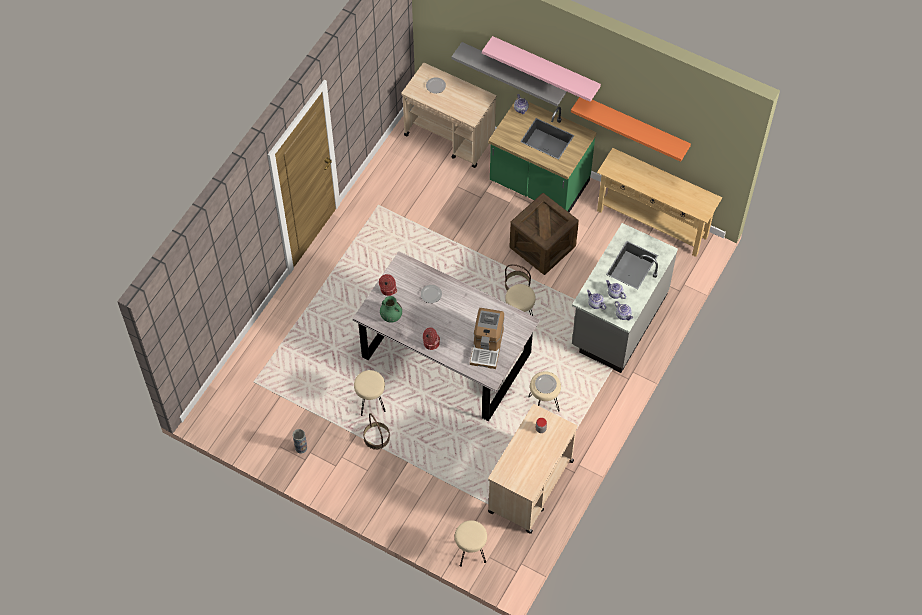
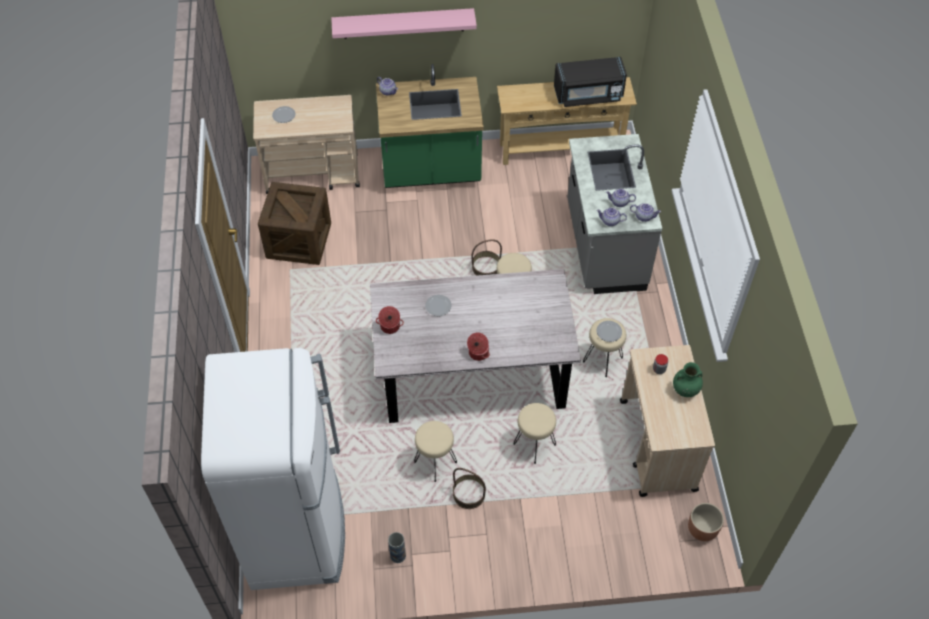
camera: 35 degrees left, 5 degrees down
green vase [380,296,402,323] -> green vase moved to [673,362,703,397]
grey shelf [451,42,567,106] -> none
beige stool [455,520,487,567] -> beige stool moved to [514,403,556,464]
coffee machine [470,308,504,369] -> none
crate [509,193,579,275] -> crate moved to [258,182,331,265]
orange shelf [571,97,691,162] -> none
none -> white fridge [201,348,345,590]
none -> black microwave [554,57,627,107]
none -> brown planter [688,503,724,541]

